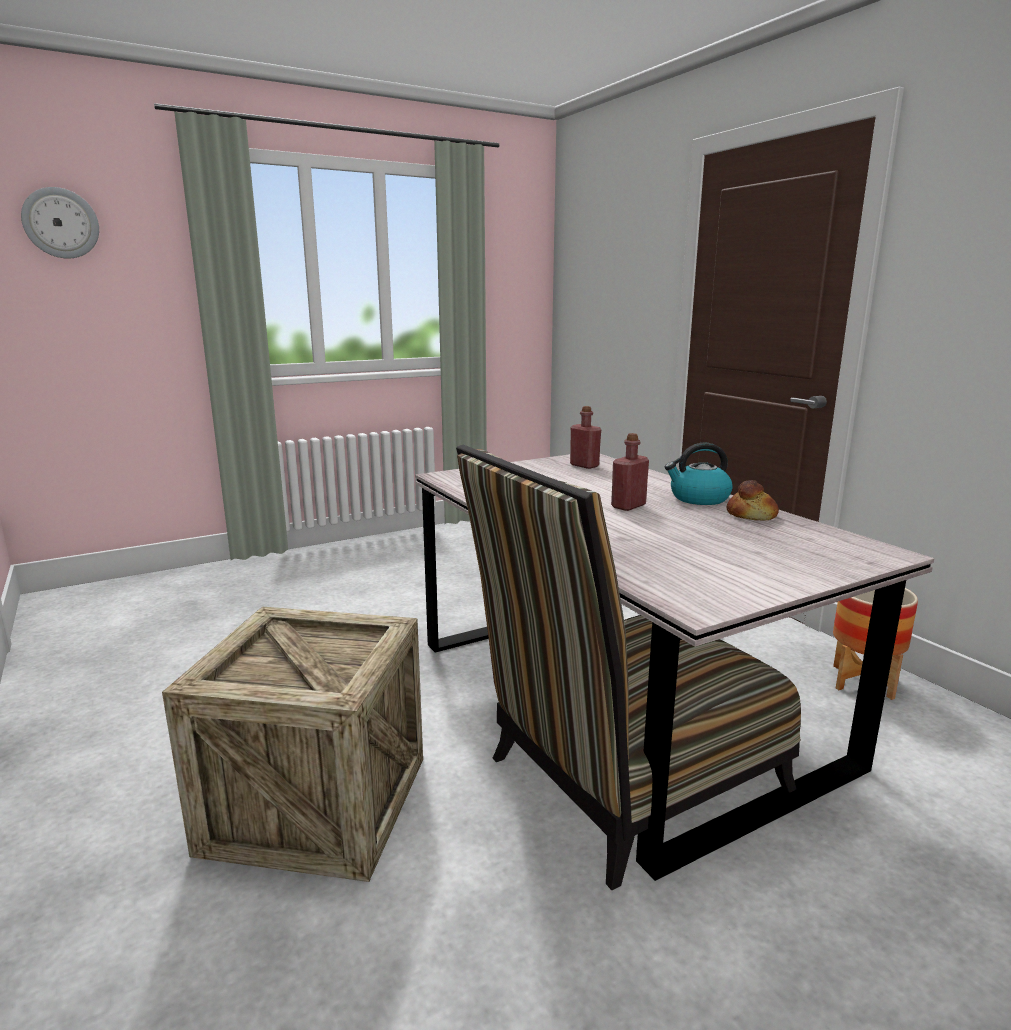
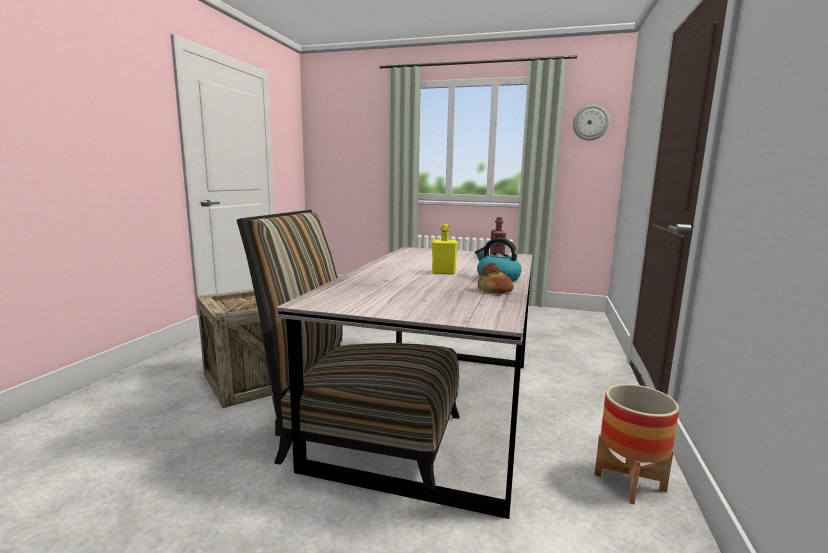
camera: 45 degrees right, 5 degrees down
wall clock [21,187,99,259] -> wall clock moved to [573,105,609,141]
red bottle [611,433,649,511] -> yellow bottle [432,224,458,274]

